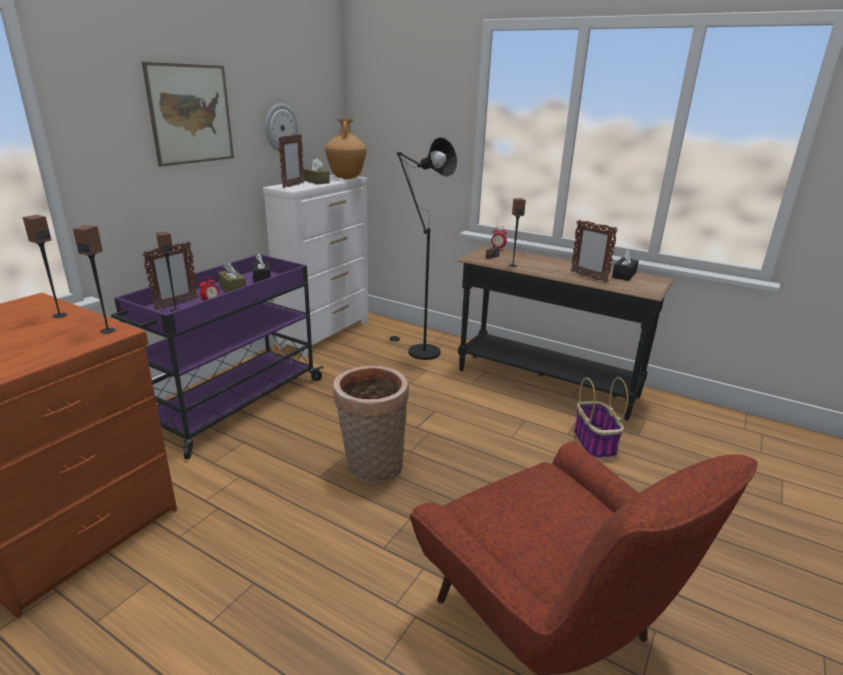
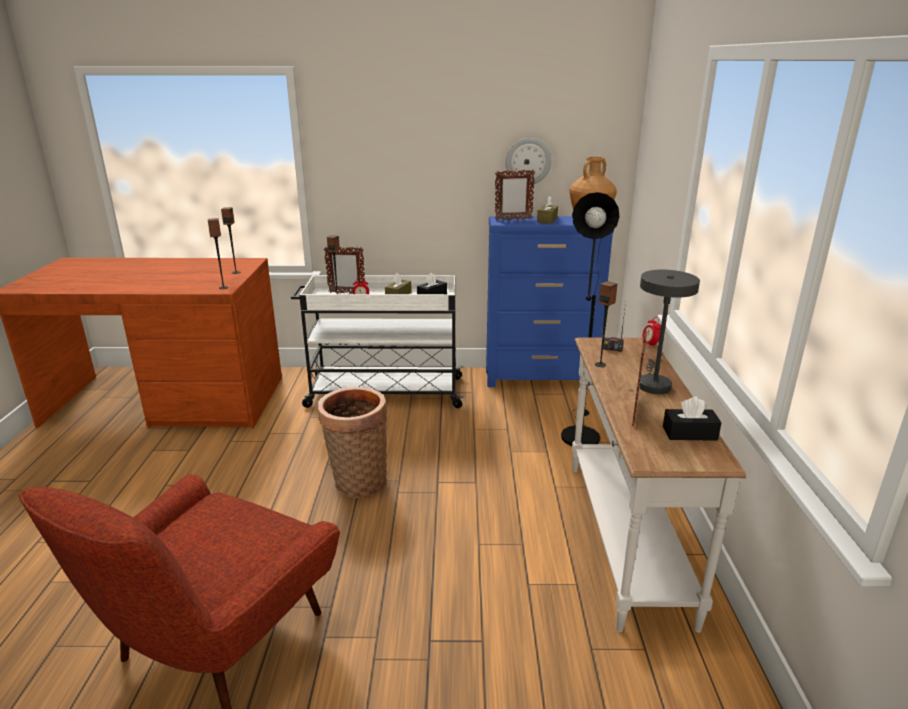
camera: 60 degrees right, 0 degrees up
purple cart [111,254,324,459] -> white cart [291,275,464,408]
picture [142,62,234,167] -> none
white dresser [263,175,368,357] -> blue dresser [486,216,614,387]
black console table [457,246,674,421] -> white console table [572,338,746,633]
basket [574,377,628,459] -> none
none -> grey table lamp [639,270,700,394]

